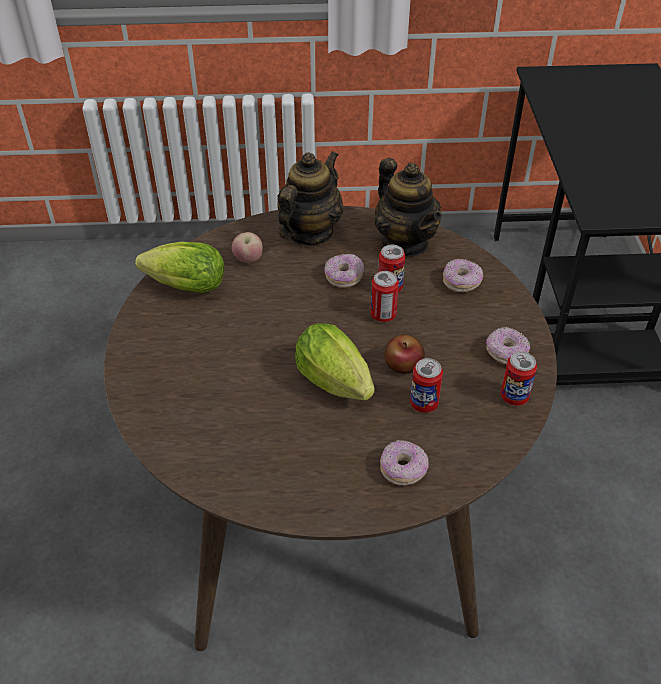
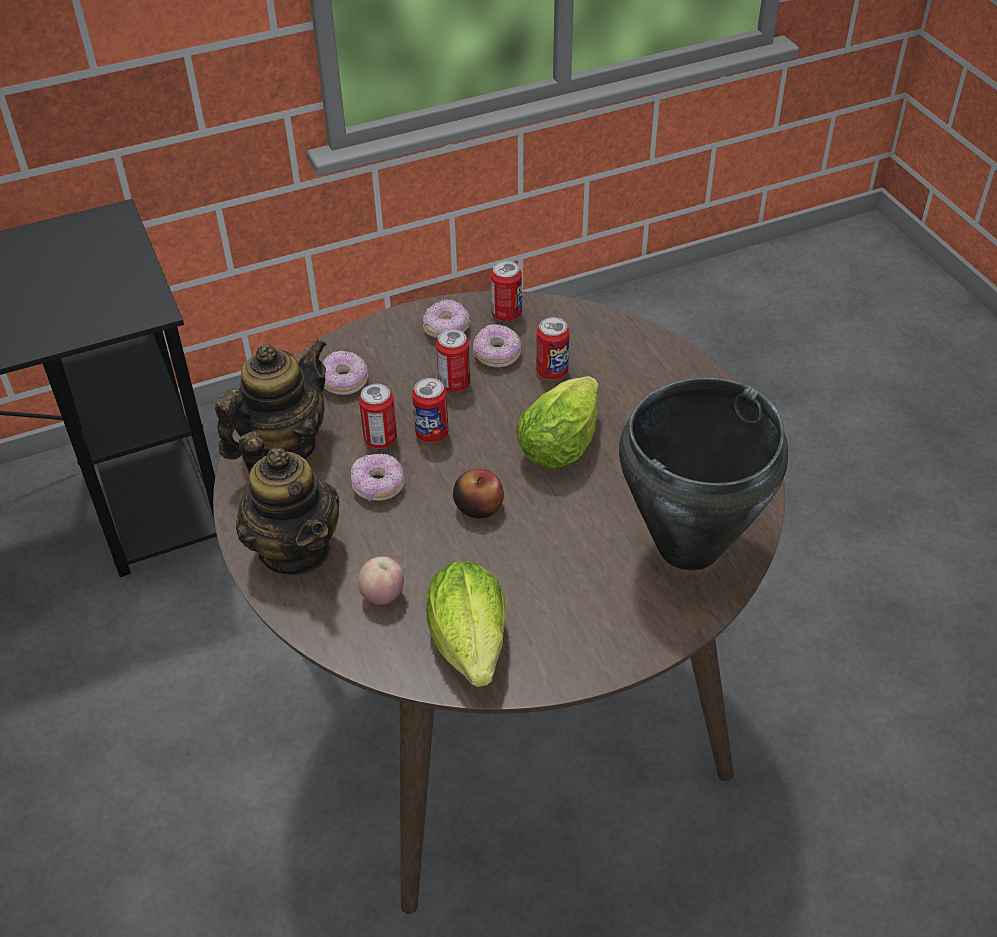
camera: 110 degrees left, 0 degrees up
teapot [277,151,343,246] -> teapot turned 135 degrees counterclockwise [236,431,340,575]
donut [380,440,429,486] -> donut moved to [473,324,521,368]
apple [385,334,425,374] -> apple moved to [453,469,504,518]
none -> can [436,329,470,392]
none -> black cooking pot [619,378,788,571]

